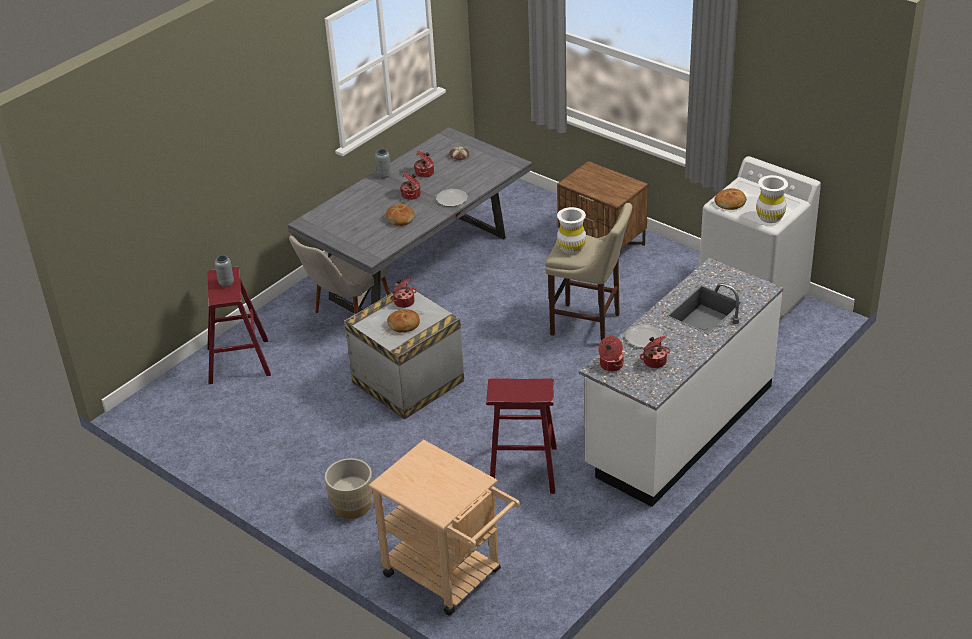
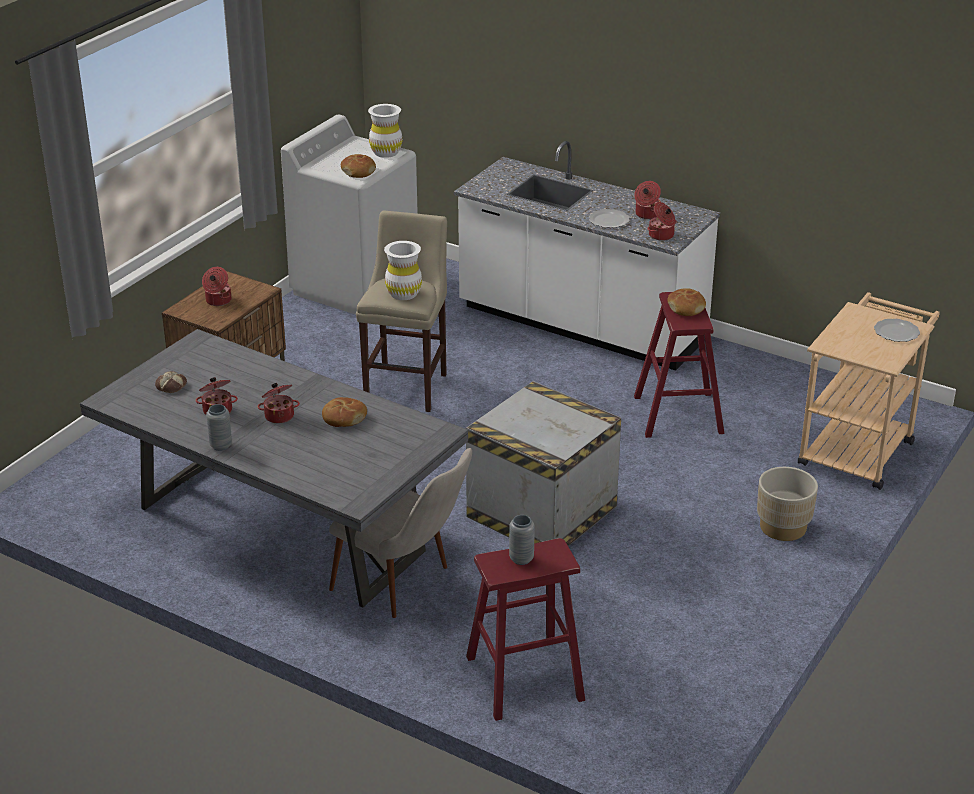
camera: 100 degrees left, 5 degrees down
bread [387,310,420,333] -> bread moved to [668,288,706,316]
cooking pot [390,278,417,308] -> cooking pot moved to [202,267,231,306]
plate [436,189,468,206] -> plate moved to [874,319,920,342]

